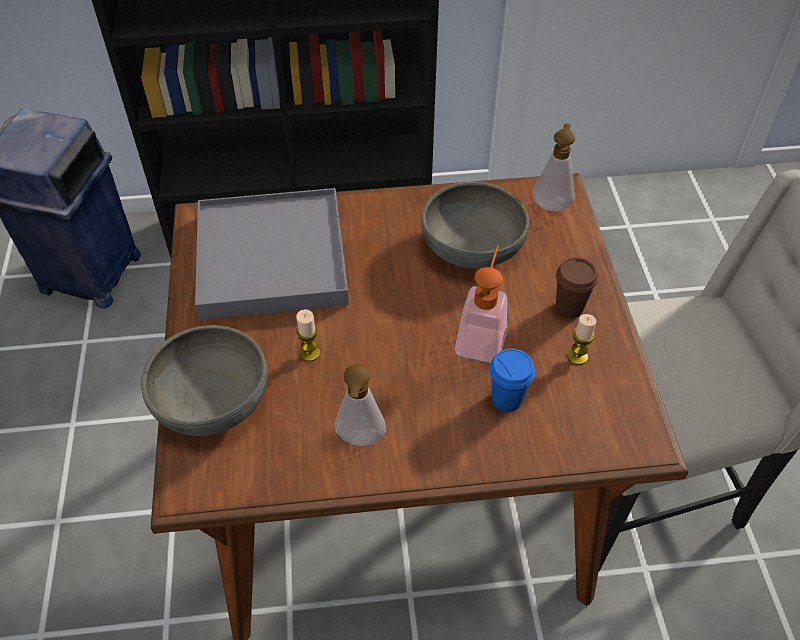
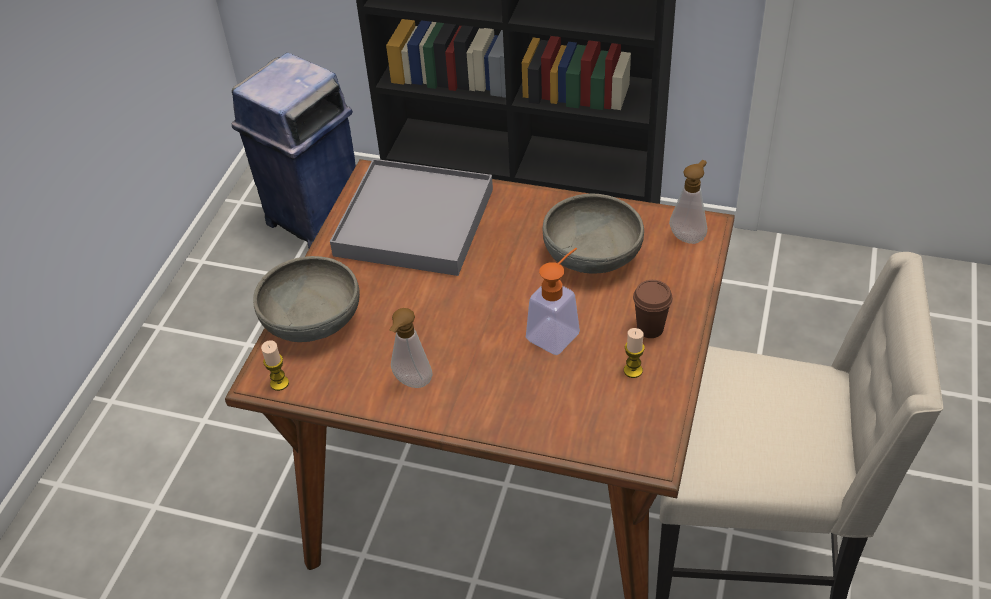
camera: 25 degrees right, 5 degrees down
candle [296,309,320,362] -> candle moved to [261,340,289,391]
blue cup [489,348,535,412] -> none

